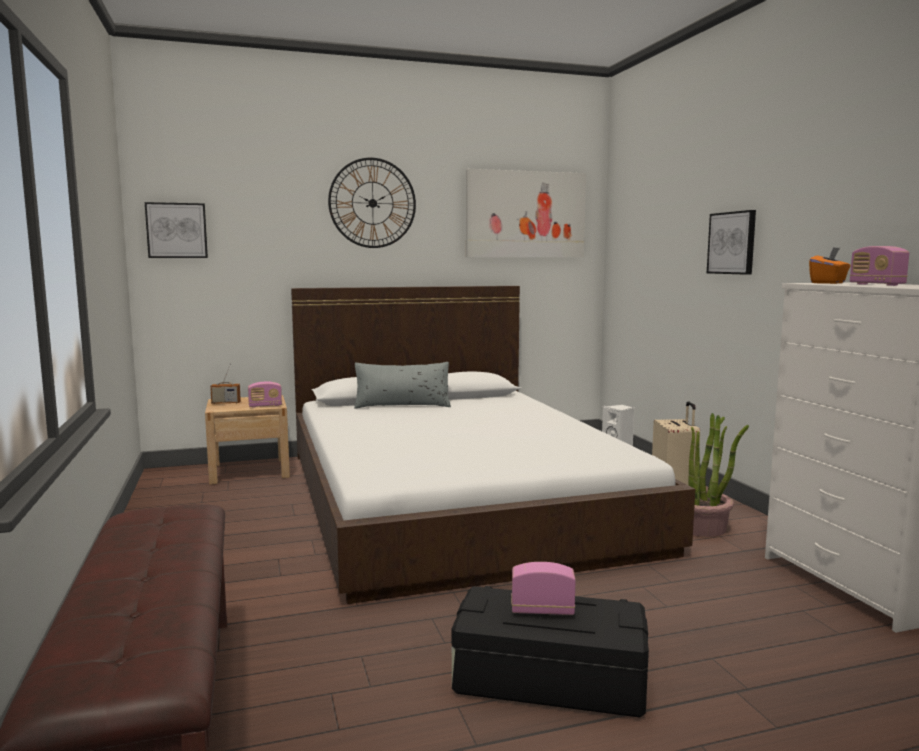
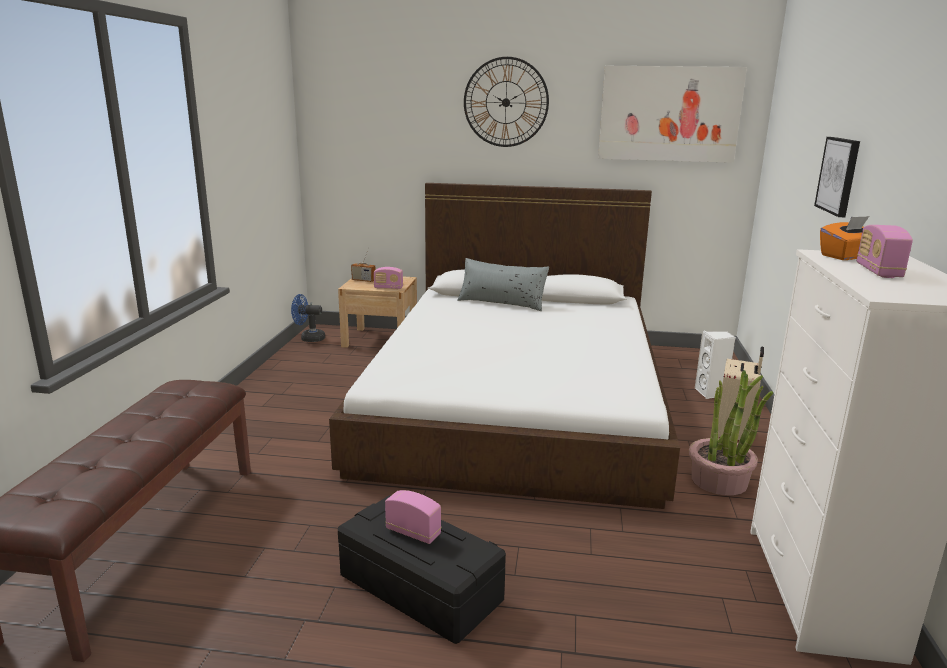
camera: 25 degrees right, 10 degrees up
picture [145,202,208,258] -> none
none -> blue fan [291,294,325,342]

